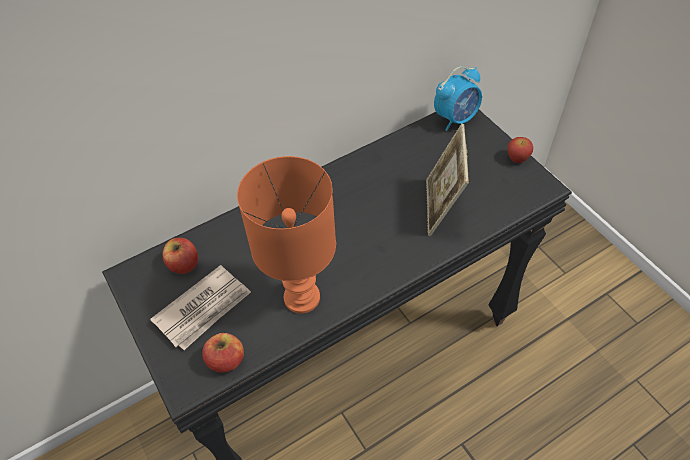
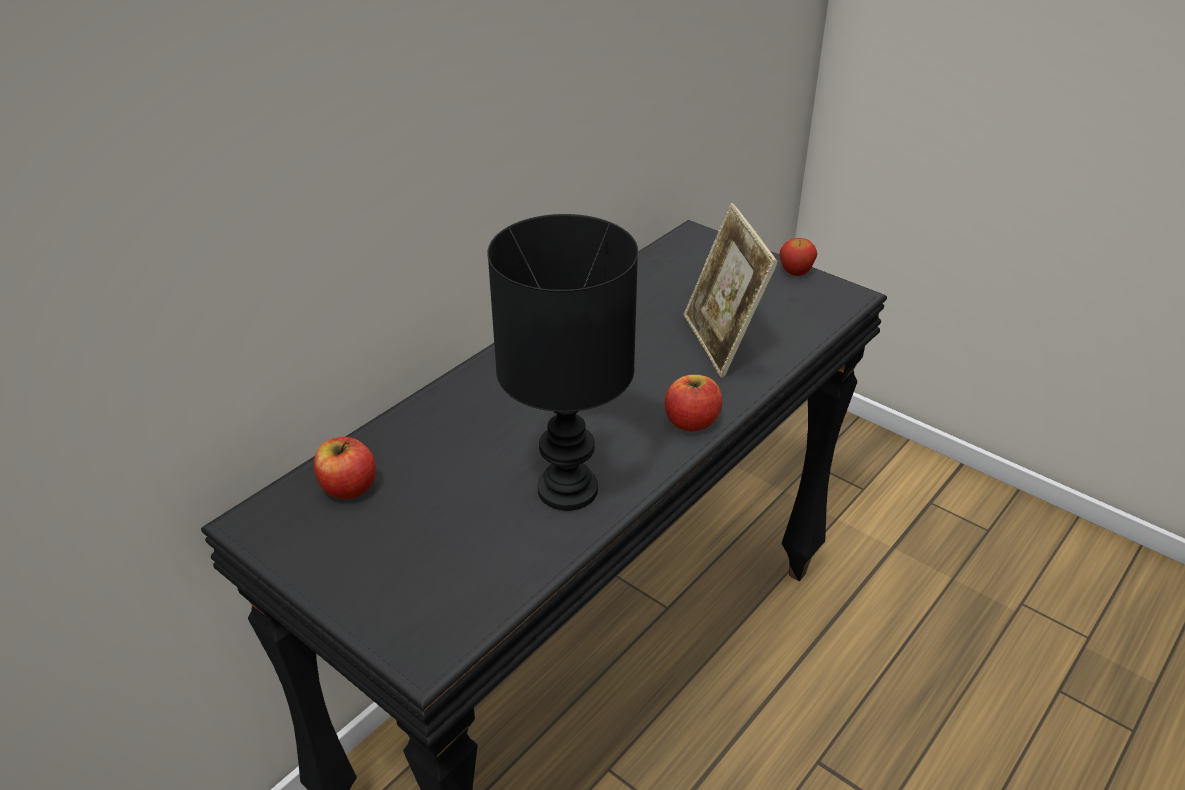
camera: 20 degrees left, 15 degrees down
newspaper [150,265,251,350] -> none
apple [202,333,244,372] -> apple moved to [665,375,722,432]
orange table lamp [237,156,336,314] -> black table lamp [487,214,638,511]
alarm clock [434,66,482,131] -> none

